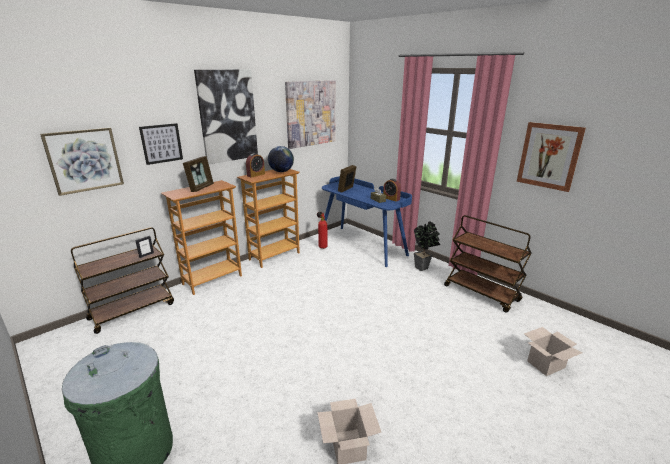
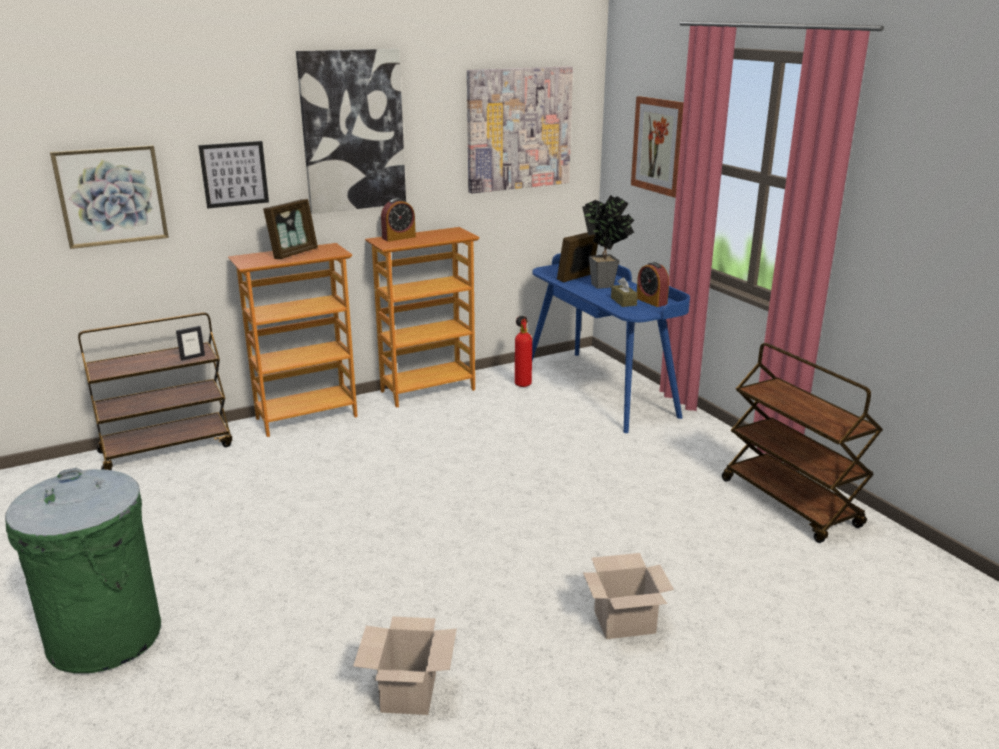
camera: 15 degrees right, 0 degrees up
globe [268,146,294,172] -> none
potted plant [414,222,440,271] -> potted plant moved to [582,195,634,289]
picture [517,122,586,192] -> picture moved to [631,96,684,198]
cardboard box [524,327,583,376] -> cardboard box moved to [583,553,674,639]

